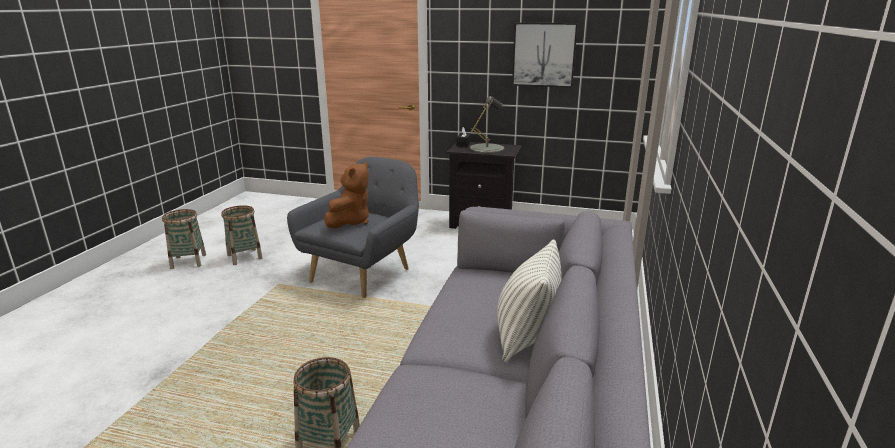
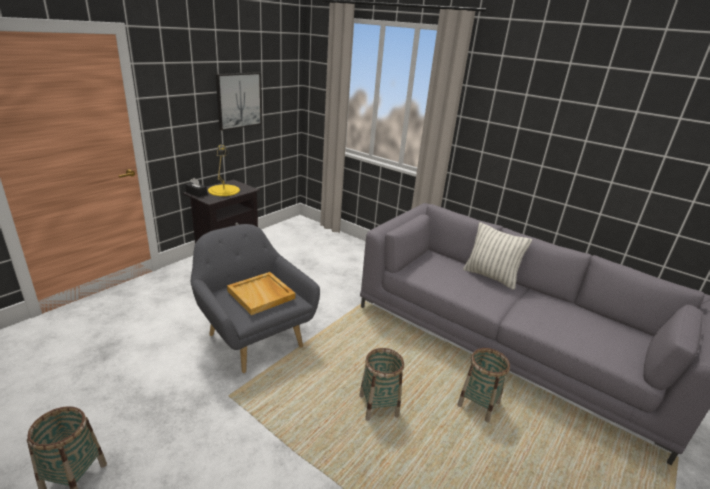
camera: 70 degrees left, 5 degrees up
basket [221,205,263,265] -> basket moved to [359,348,404,421]
brown plush toy [324,162,369,228] -> beige tray [227,272,295,315]
grey table lamp [470,96,504,153] -> yellow table lamp [208,144,240,196]

